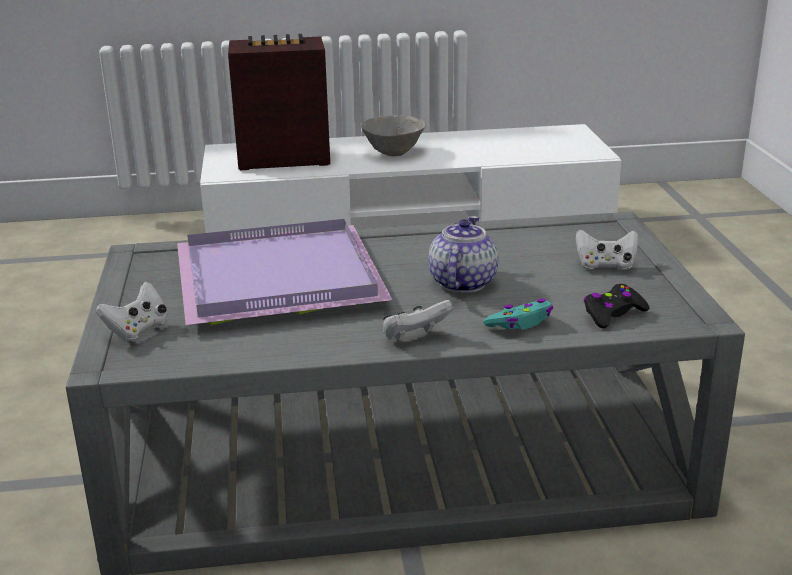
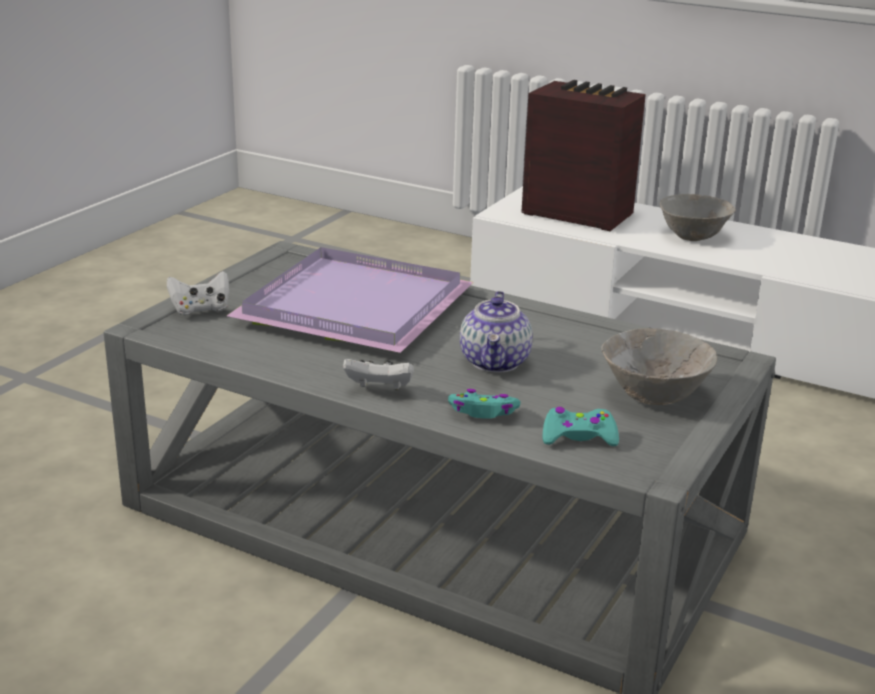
camera: 35 degrees right, 0 degrees up
teapot [428,216,498,293] -> teapot turned 135 degrees clockwise [460,291,533,373]
white game controller [576,229,638,270] -> grey bowl [601,328,717,405]
black game controller [583,284,650,328] -> turquoise game controller [543,407,619,446]

